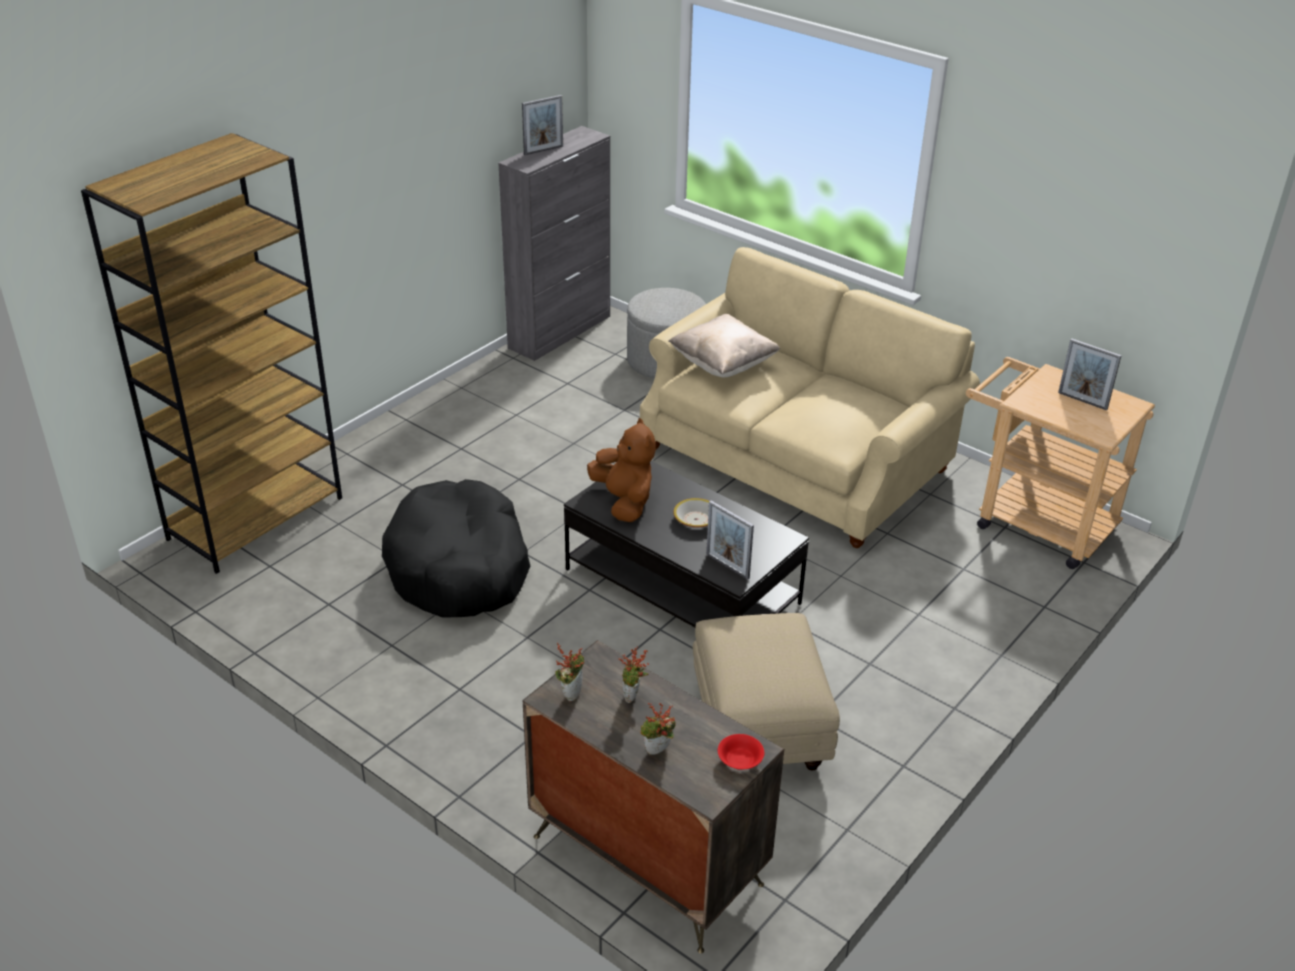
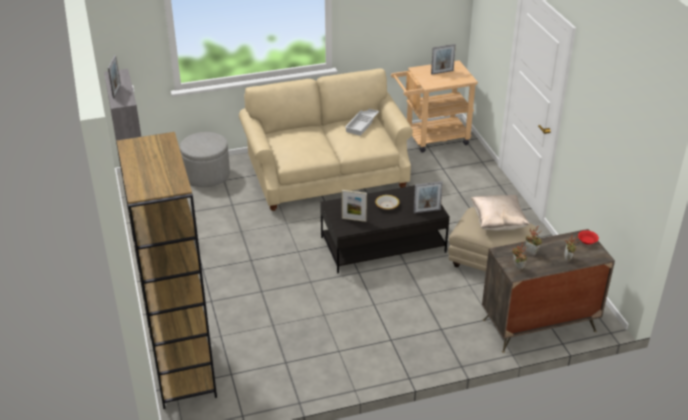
camera: 55 degrees left, 0 degrees up
black dog bed [382,479,530,617] -> none
brown plush toy [587,418,656,522] -> picture frame [342,190,367,222]
beige pillow [668,314,780,377] -> beige pillow moved to [471,195,530,231]
none -> white tray [345,109,379,136]

